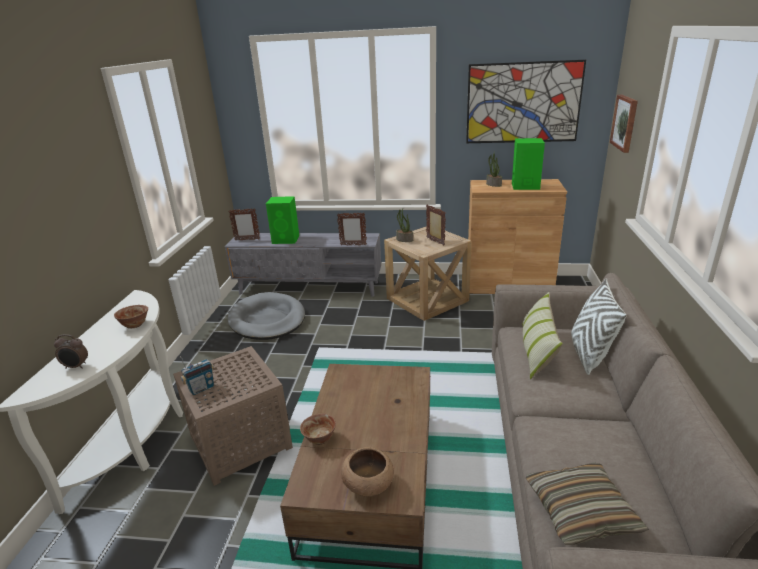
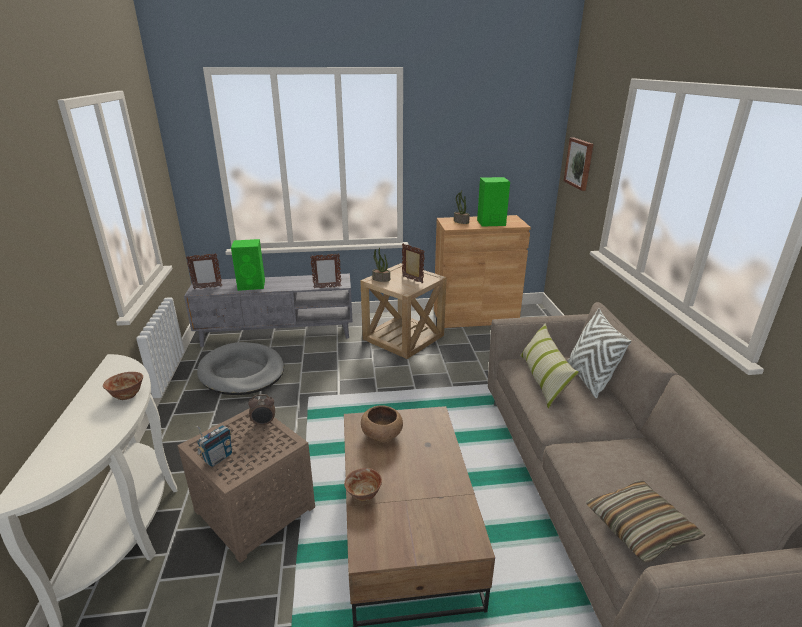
camera: 15 degrees left, 0 degrees up
alarm clock [54,334,88,369] -> alarm clock moved to [248,394,275,426]
brown bowl [341,447,394,497] -> brown bowl moved to [361,405,403,443]
picture [466,60,586,143] -> none

